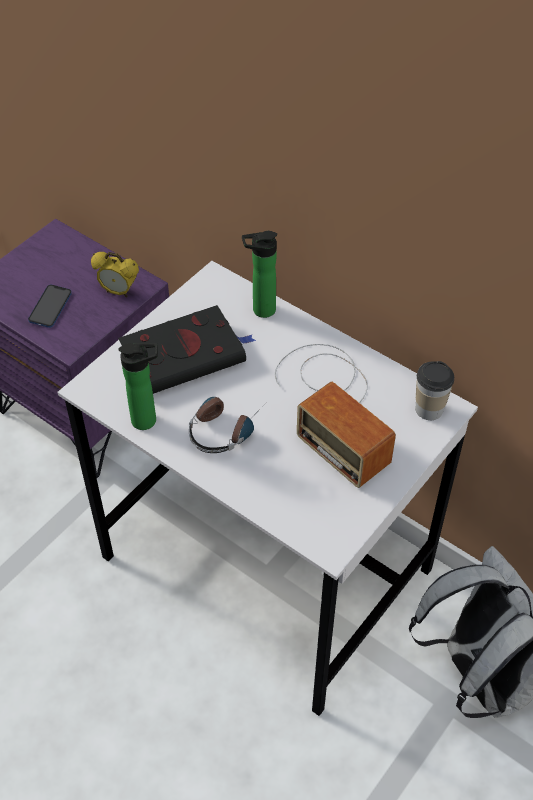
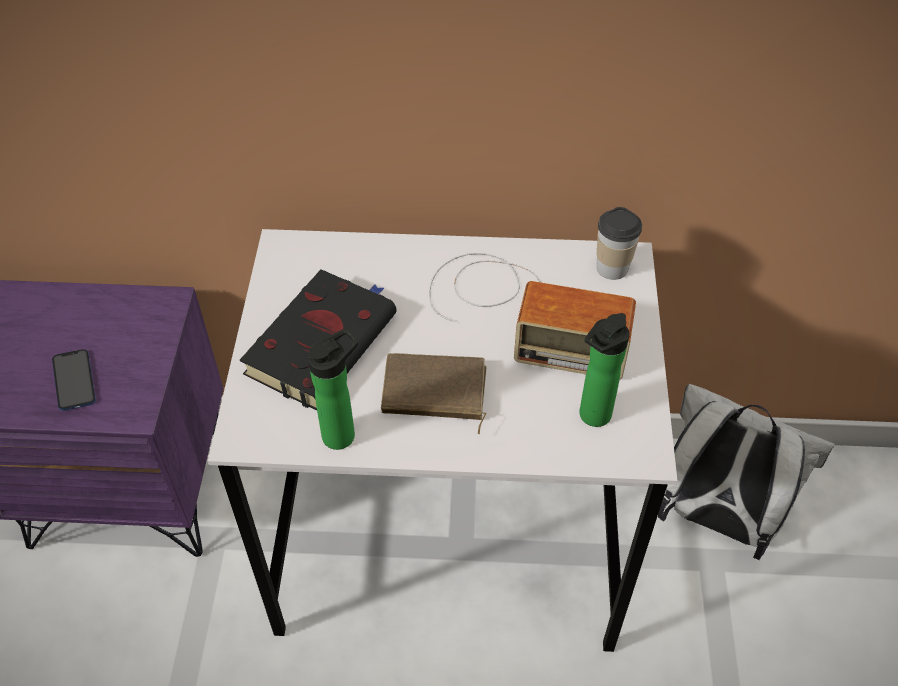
camera: 35 degrees left, 0 degrees up
alarm clock [91,252,139,297] -> none
headphones [189,397,262,453] -> brown book [381,353,487,434]
bottle [242,231,277,318] -> bottle moved to [580,313,630,427]

